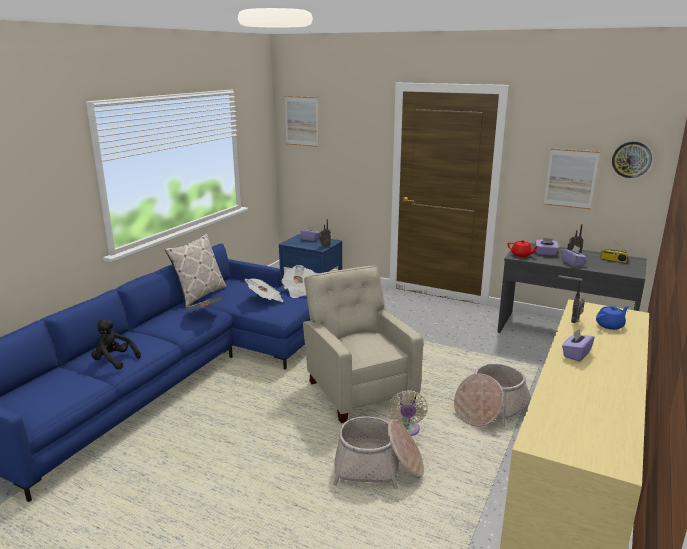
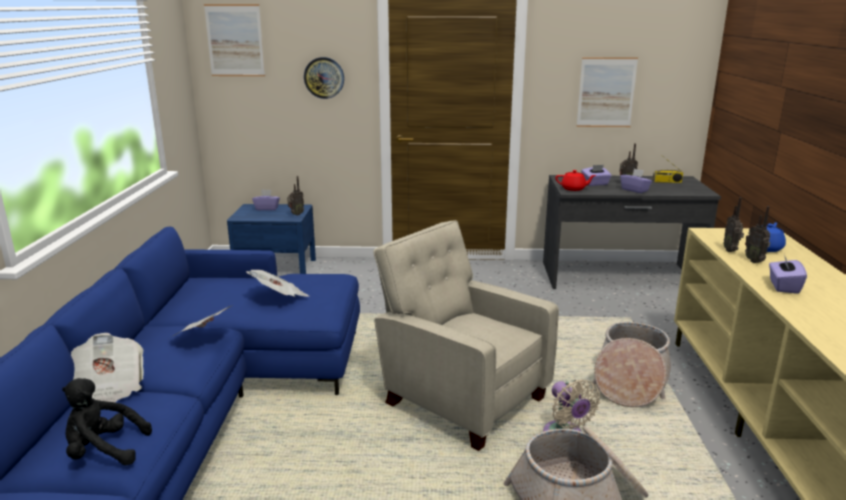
camera: 25 degrees left, 0 degrees up
pillow [165,233,227,307] -> none
newspaper [281,265,315,298] -> newspaper moved to [71,333,144,402]
wall clock [612,141,652,178] -> wall clock moved to [304,57,344,99]
none -> radio [745,206,770,263]

